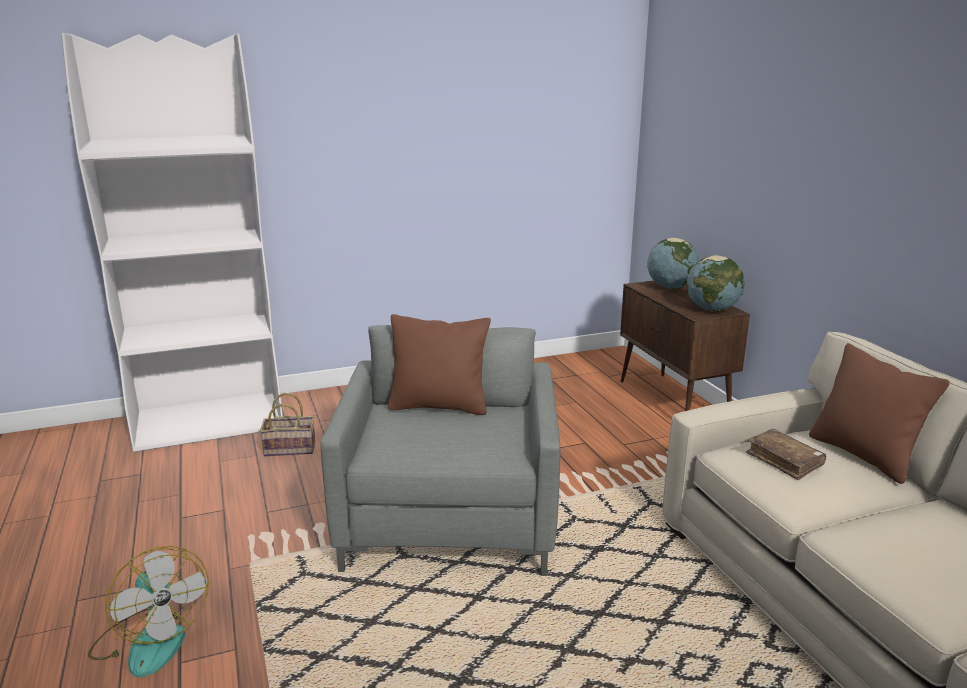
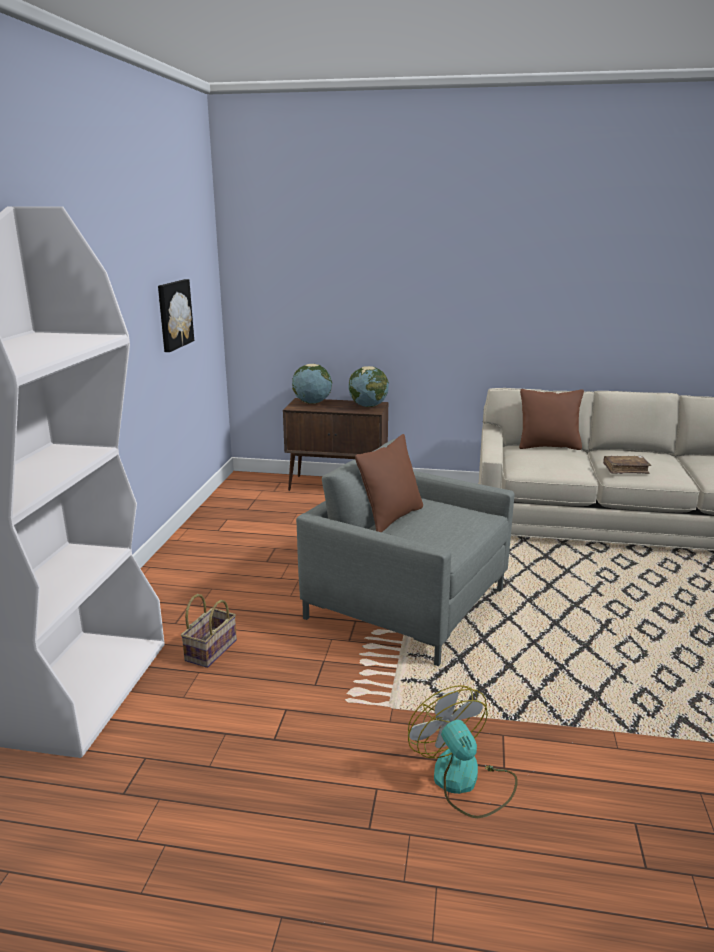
camera: 60 degrees left, 0 degrees up
fan [88,546,209,677] -> fan turned 105 degrees counterclockwise [408,685,518,818]
brown book [746,429,826,480] -> brown book moved to [603,456,651,474]
none -> picture [158,279,194,352]

